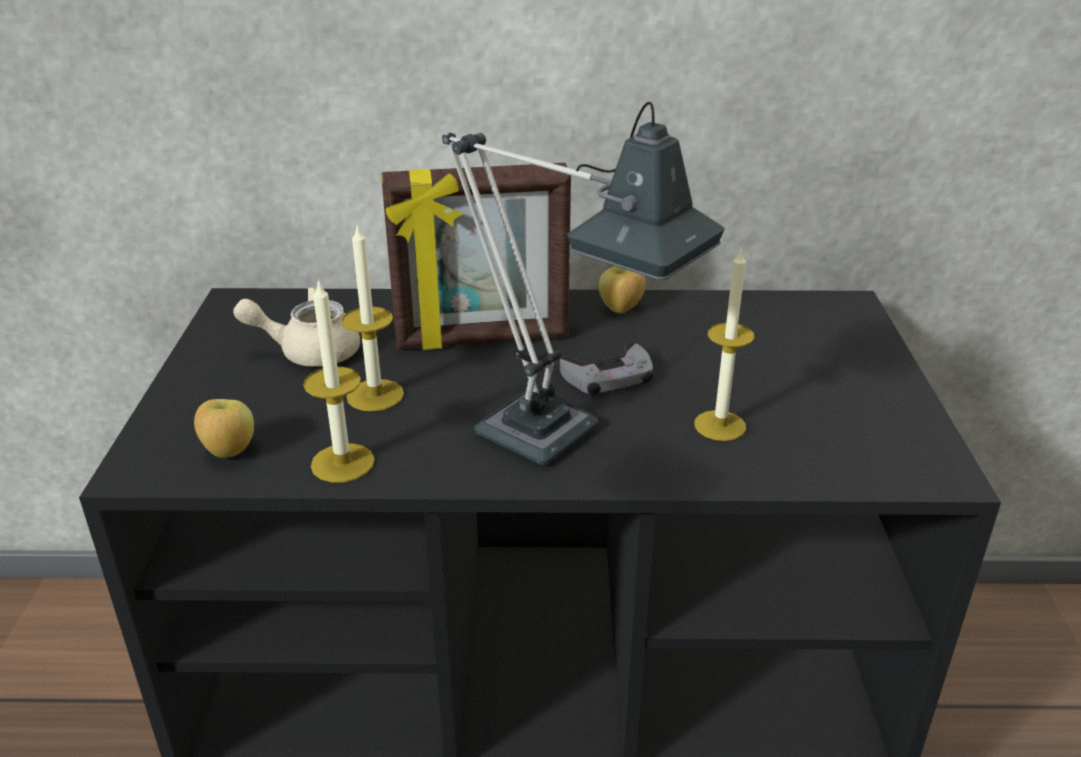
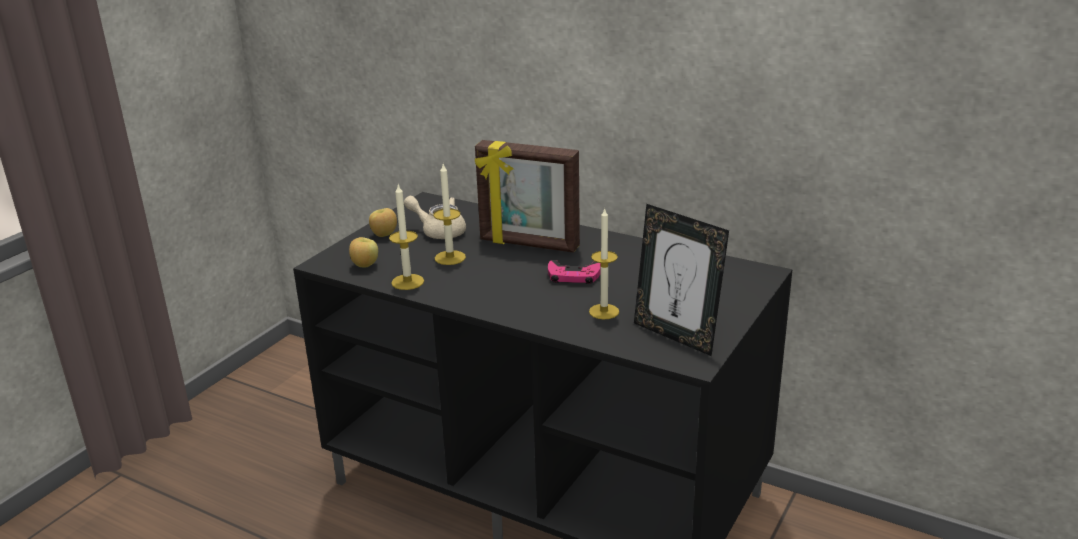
camera: 30 degrees right, 5 degrees down
table lamp [442,102,725,465] -> none
grey game controller [560,343,653,395] -> pink game controller [548,260,600,284]
apple [598,266,646,314] -> apple moved to [369,208,397,237]
none -> picture frame [634,204,729,356]

